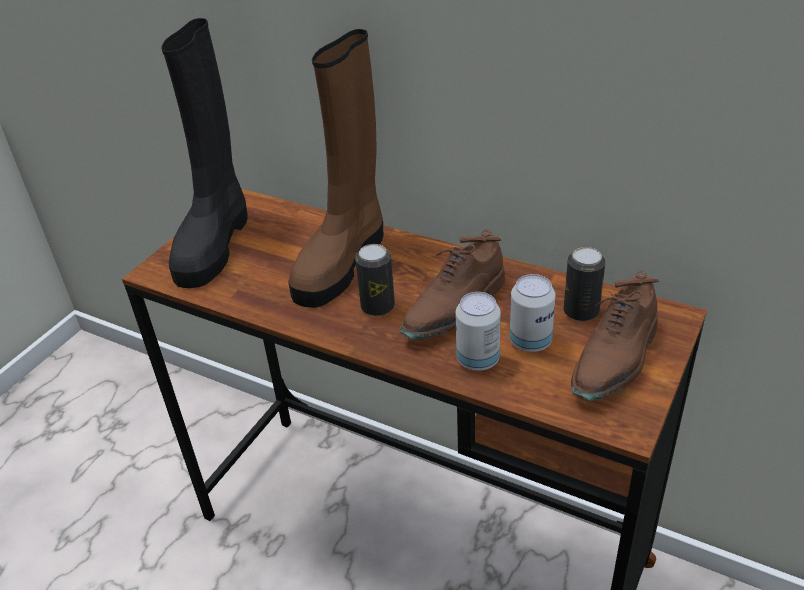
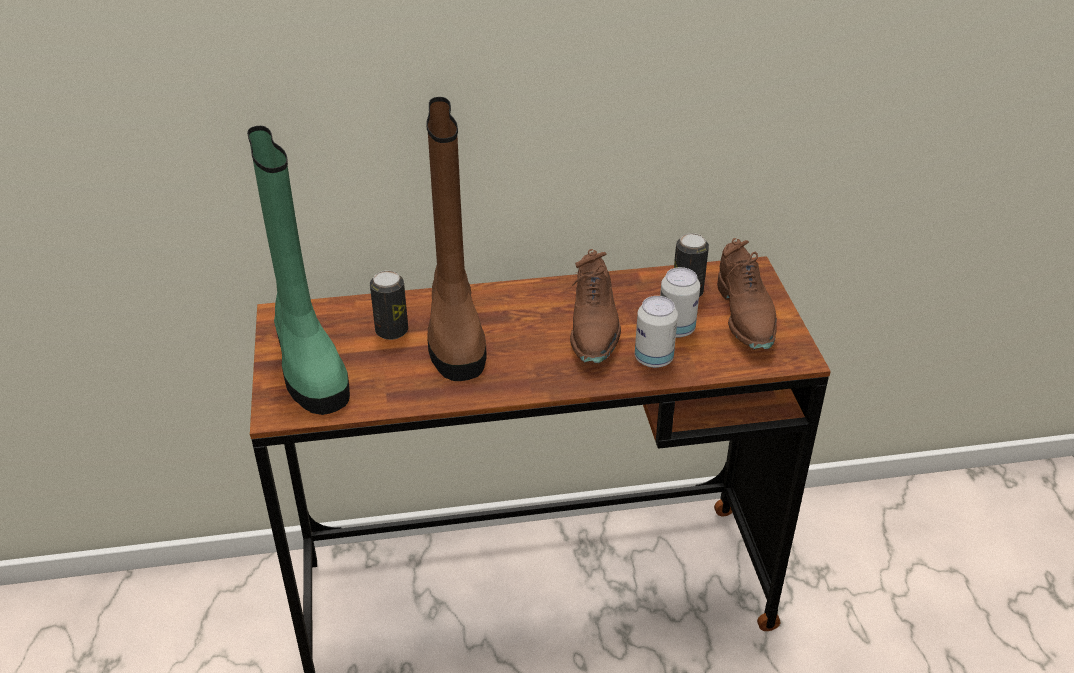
camera: 40 degrees left, 0 degrees up
black boot [161,18,248,288] -> green boot [247,126,350,415]
can [355,244,395,316] -> can moved to [370,271,408,340]

